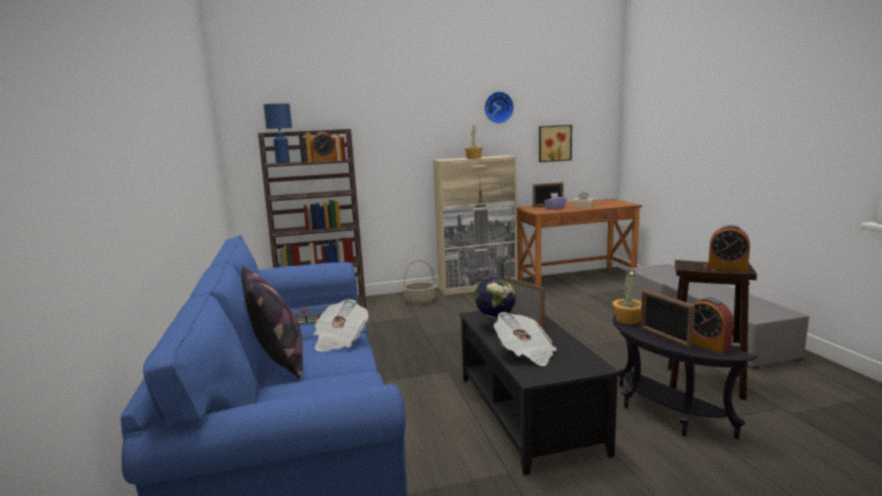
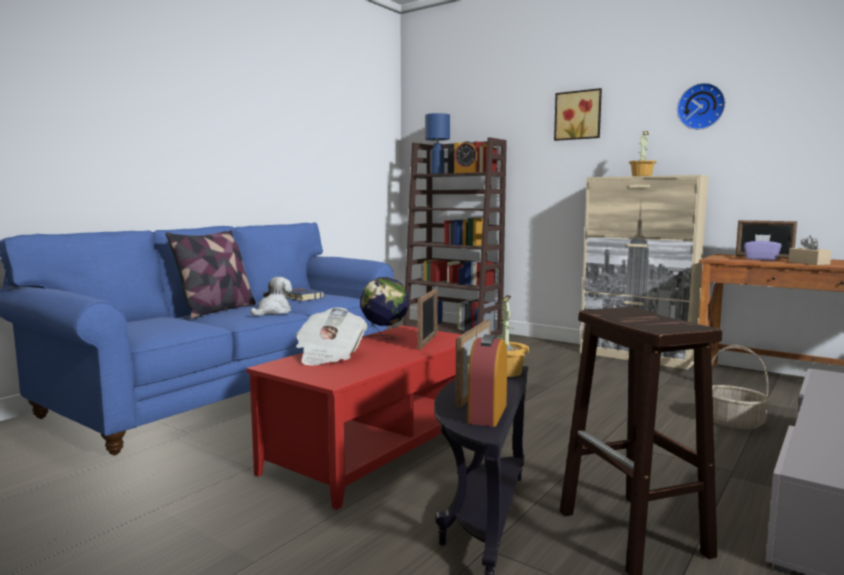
camera: 50 degrees right, 5 degrees down
newspaper [314,299,369,352] -> plush toy [250,277,292,316]
basket [403,260,436,305] -> basket moved to [712,345,770,429]
black coffee table [460,311,620,475] -> red coffee table [246,326,461,510]
picture [539,125,572,162] -> picture moved to [554,88,602,141]
alarm clock [708,225,750,272] -> none

